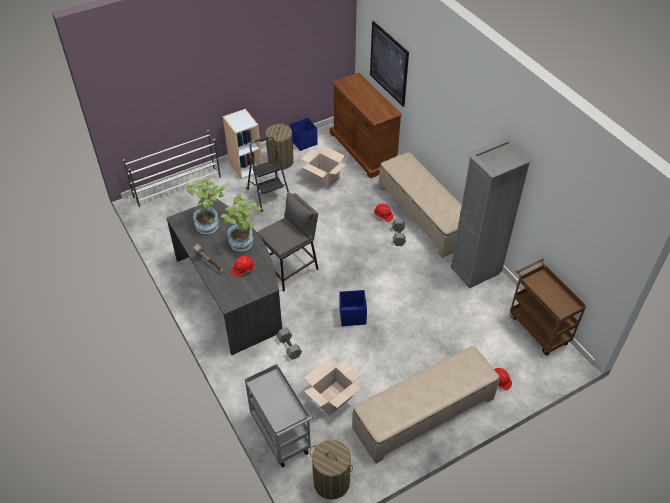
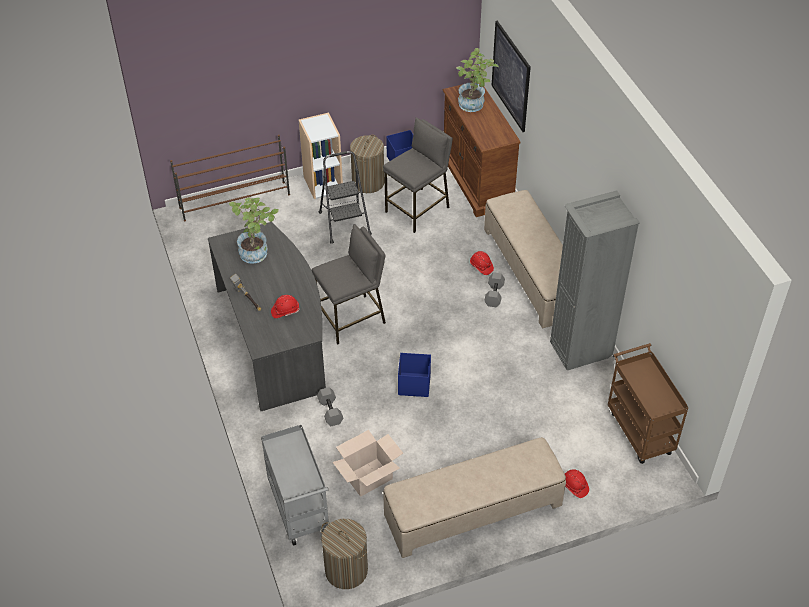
camera: 10 degrees right, 0 degrees up
white shoe rack [123,130,221,208] -> brown shoe rack [170,135,290,221]
potted plant [221,193,262,251] -> potted plant moved to [456,48,499,112]
cardboard box [301,146,346,188] -> grey stool [383,117,453,233]

